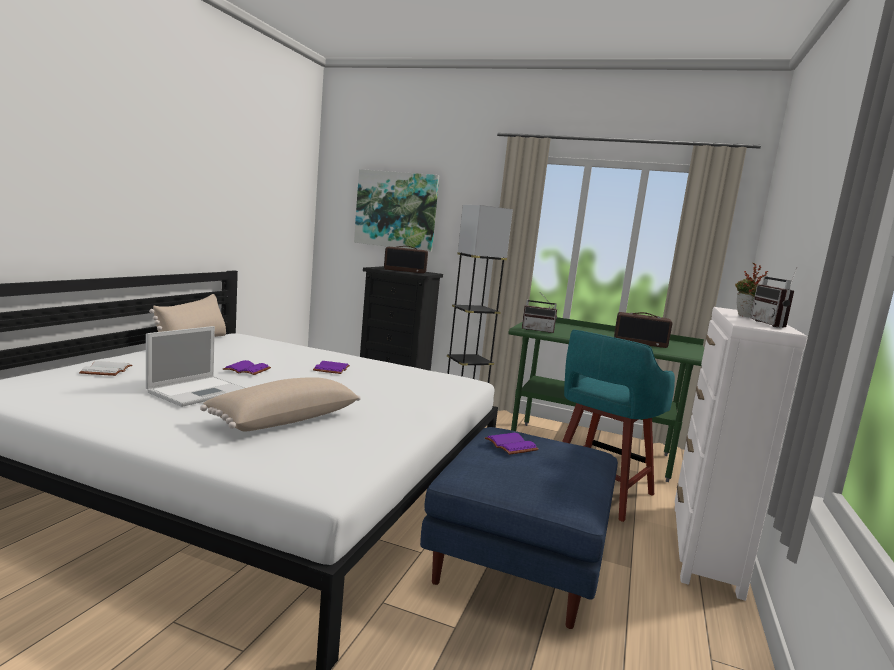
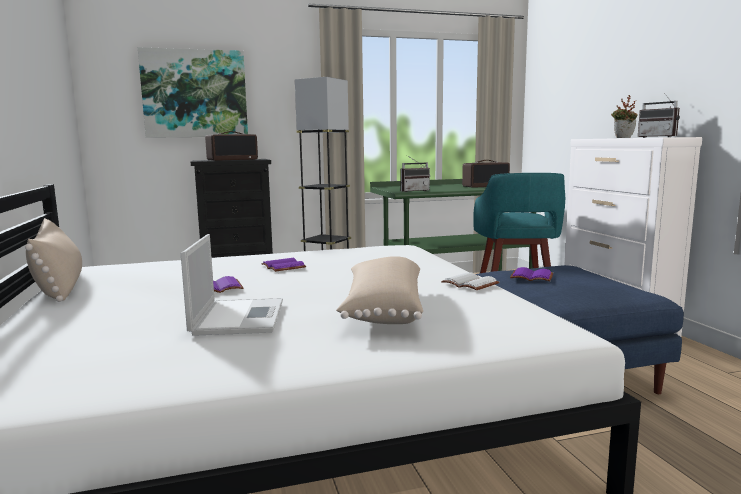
camera: 35 degrees left, 0 degrees up
white book [79,361,132,376] -> white book moved to [441,272,499,290]

